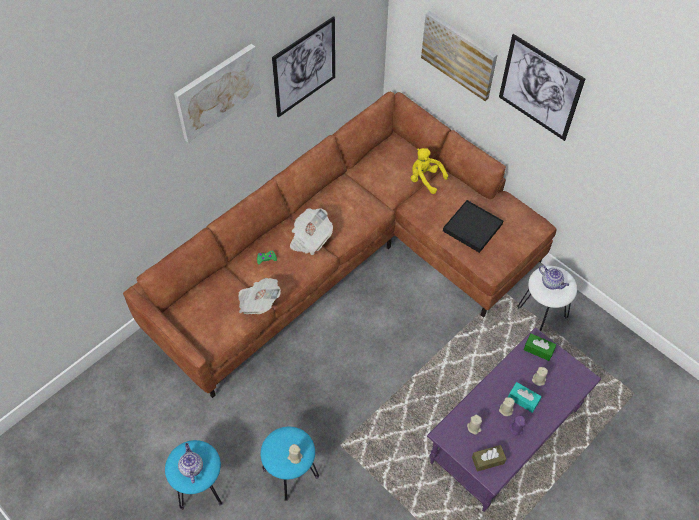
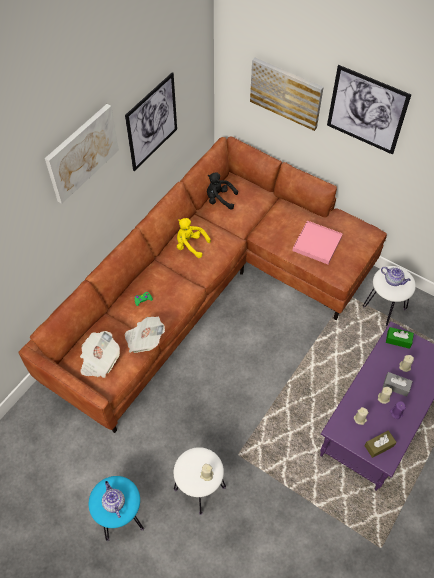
camera: 10 degrees left, 0 degrees up
turquoise stool [261,427,319,501] -> white stool [174,447,226,515]
newspaper [290,208,333,255] -> newspaper moved to [80,331,120,378]
yellow plush toy [411,148,448,194] -> yellow plush toy moved to [177,218,211,258]
black tray [443,200,503,253] -> pink tray [292,221,343,264]
turquoise tissue box [508,382,542,413] -> grey tissue box [382,372,413,397]
none -> black plush toy [207,172,238,210]

